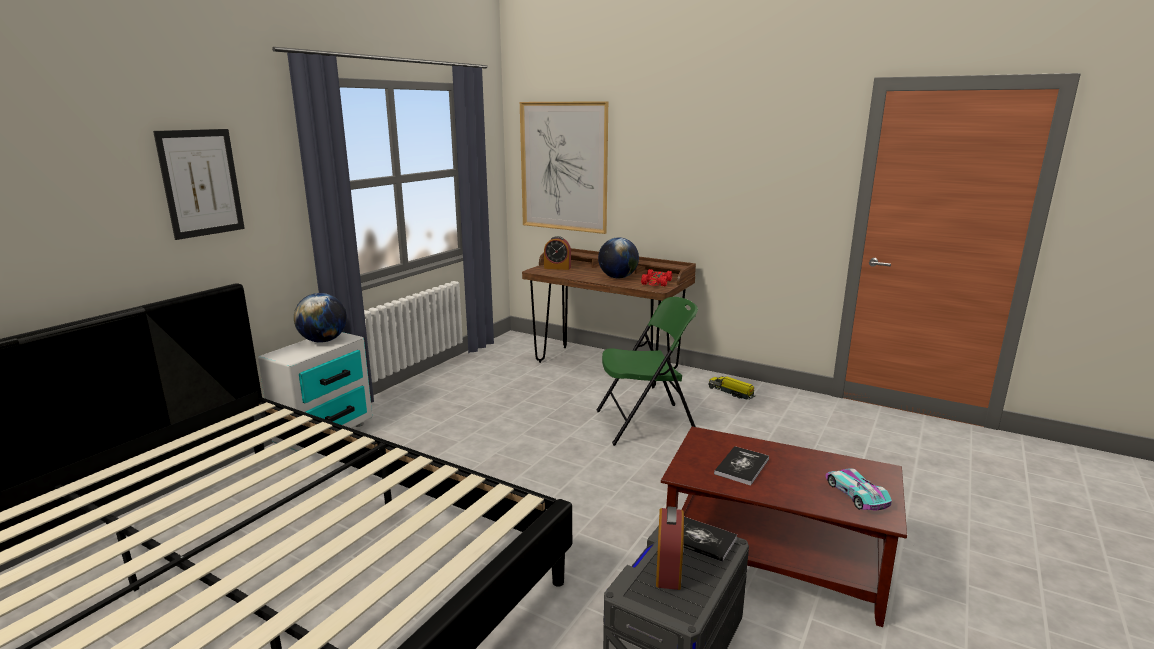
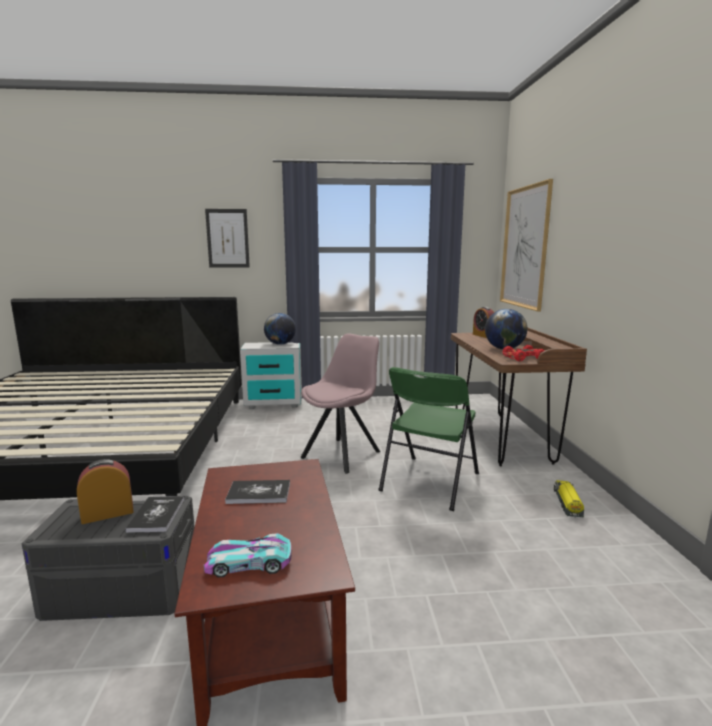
camera: 55 degrees right, 5 degrees down
green chair [596,297,698,446] -> green chair turned 75 degrees clockwise [378,367,479,511]
toy car [825,468,892,511] -> toy car turned 135 degrees counterclockwise [204,533,292,578]
none -> pink chair [301,333,380,474]

